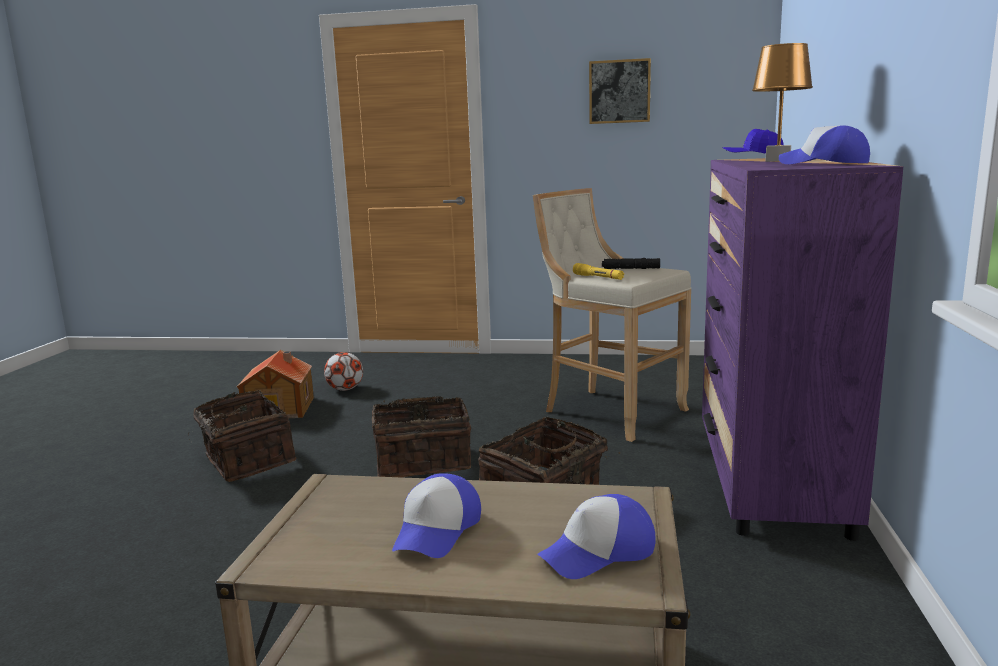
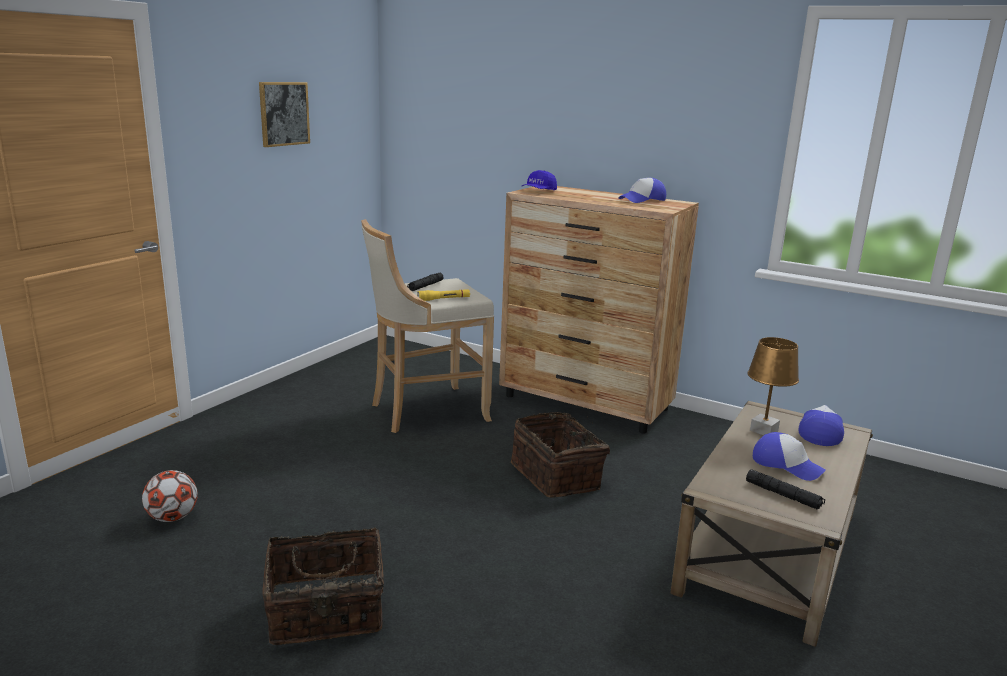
camera: 70 degrees left, 5 degrees up
toy house [237,350,314,418] -> none
basket [372,396,471,477] -> none
cap [537,494,656,579] -> cap turned 150 degrees counterclockwise [798,405,844,446]
purple dresser [702,158,904,541] -> brown dresser [499,186,699,433]
brown table lamp [752,43,813,162] -> brown table lamp moved to [747,337,799,435]
none -> black flashlight [746,469,825,510]

